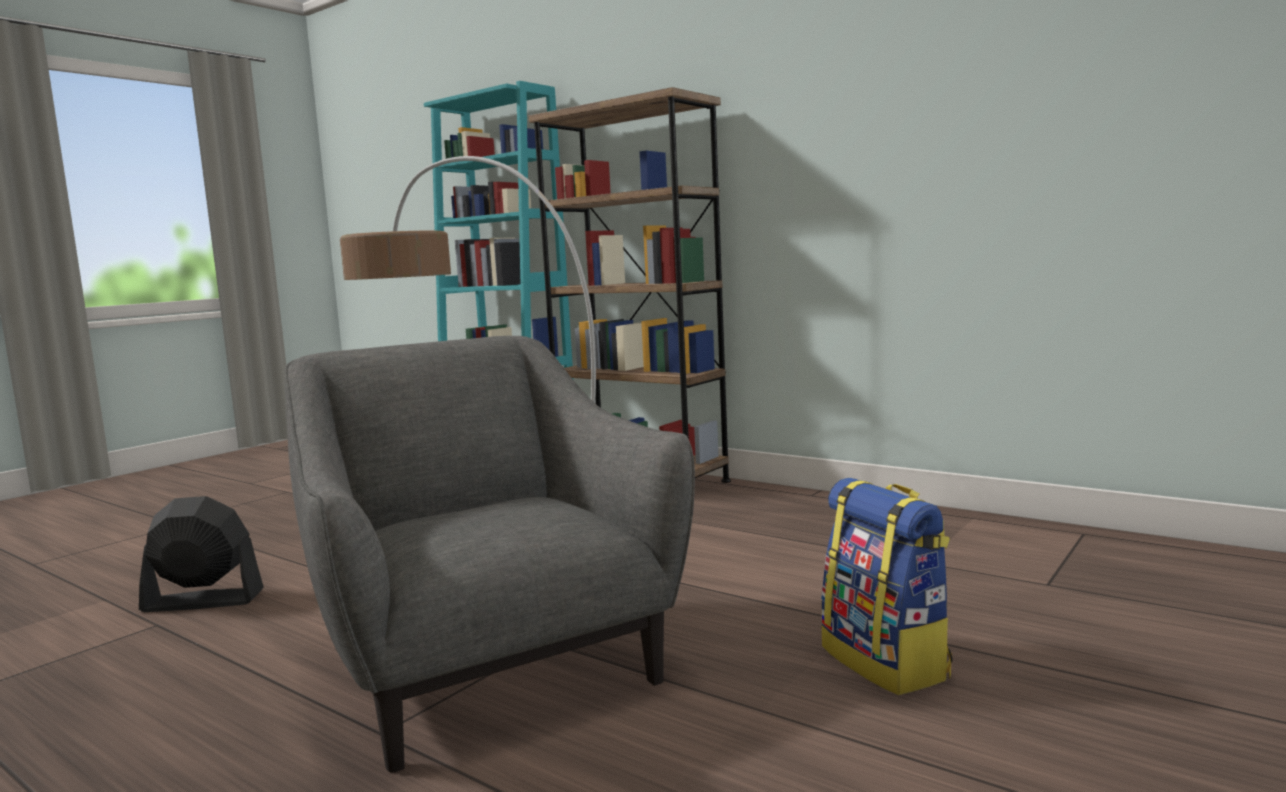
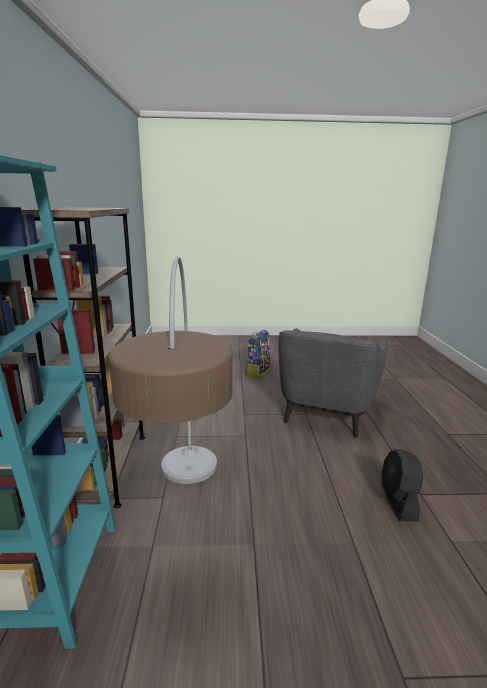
camera: 130 degrees left, 10 degrees up
black fan [139,496,264,612] -> black fan turned 45 degrees clockwise [381,449,423,522]

